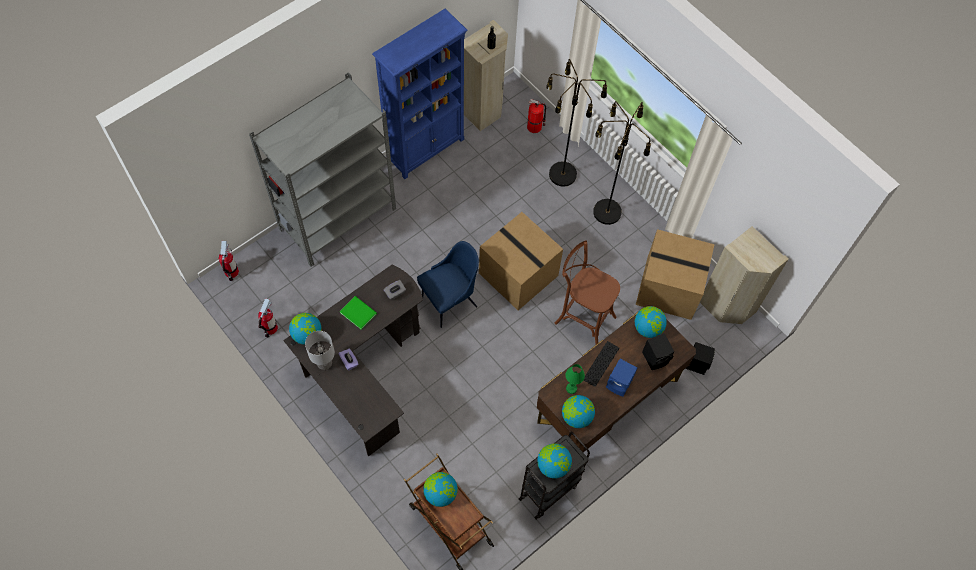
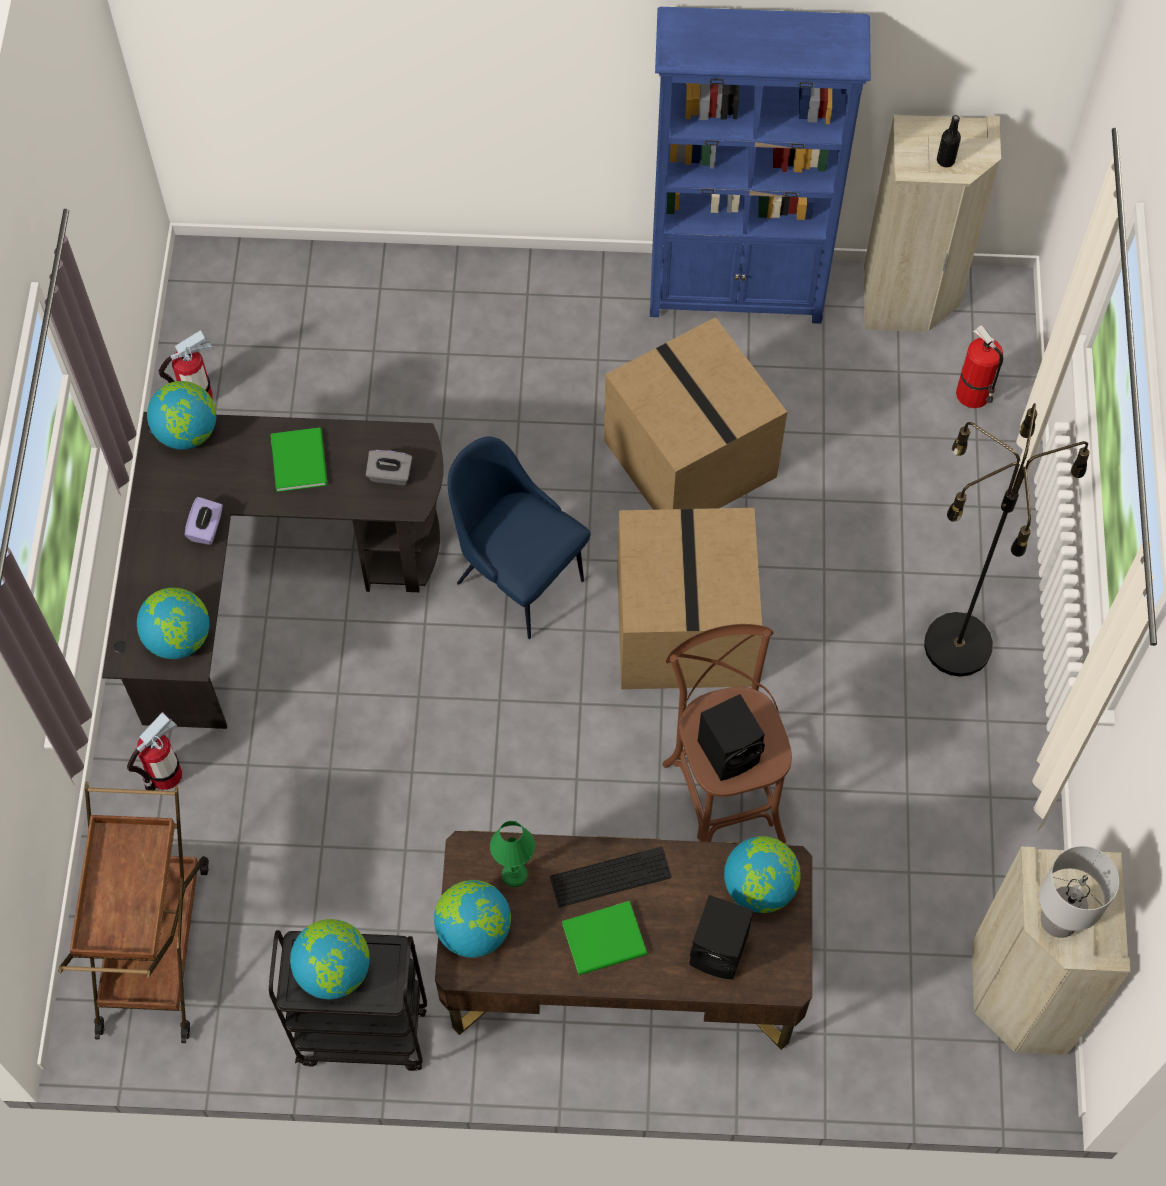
camera: 45 degrees right, 0 degrees up
fire extinguisher [219,241,239,281] -> fire extinguisher moved to [127,712,182,790]
grey bookcase [249,72,396,267] -> none
grey table lamp [305,331,335,370] -> grey table lamp moved to [1039,846,1119,938]
blue chair [417,241,479,328] -> blue chair turned 150 degrees counterclockwise [448,437,591,639]
globe [423,472,458,507] -> globe moved to [137,588,210,659]
floor lamp [546,59,607,187] -> none
blue speaker [606,359,637,397] -> green book [562,901,647,975]
cardboard box [636,229,715,320] -> cardboard box moved to [604,317,787,510]
black speaker [685,342,715,375] -> black speaker moved to [698,694,765,781]

